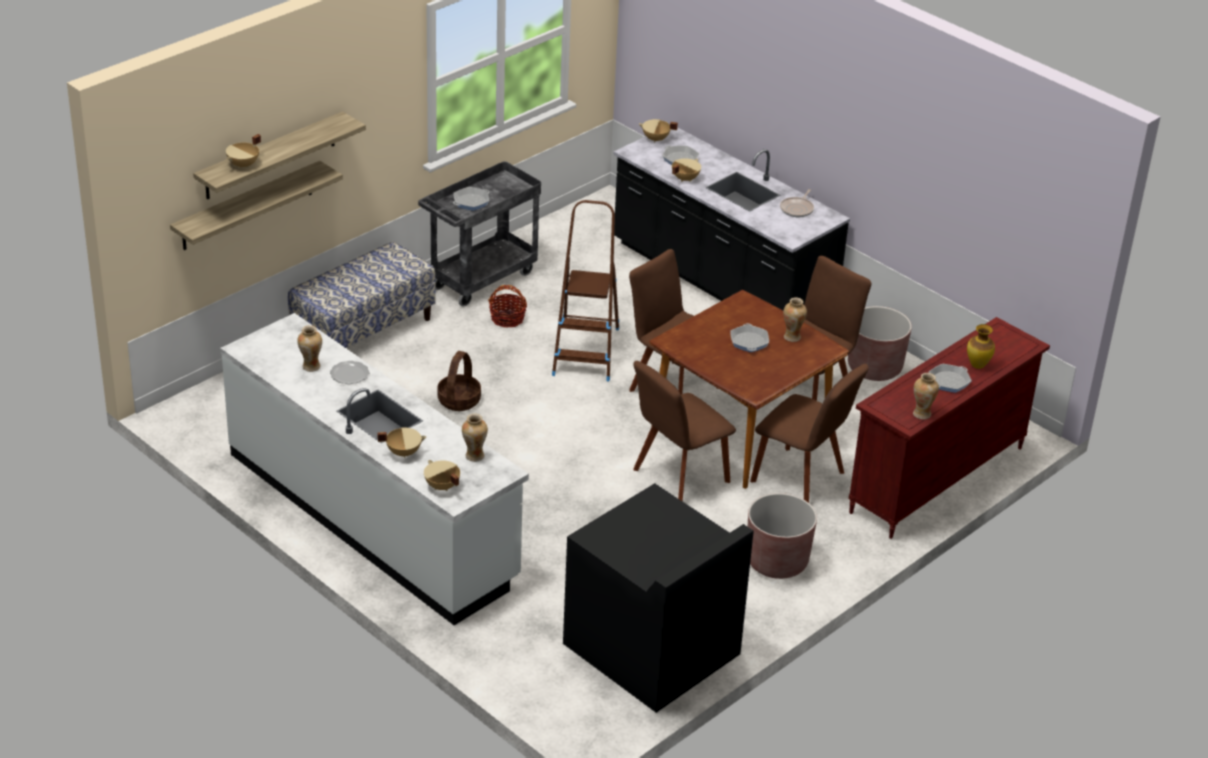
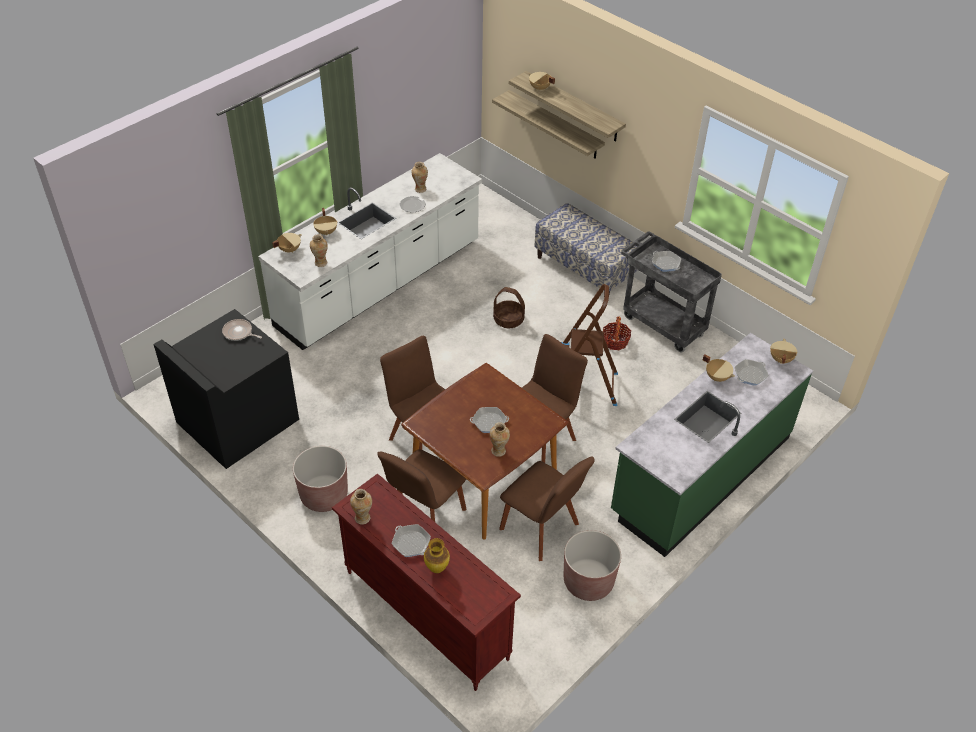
camera: 90 degrees right, 10 degrees up
black counter [613,127,850,311] -> green counter [611,333,813,557]
frying pan [780,189,814,217] -> frying pan moved to [222,319,262,341]

